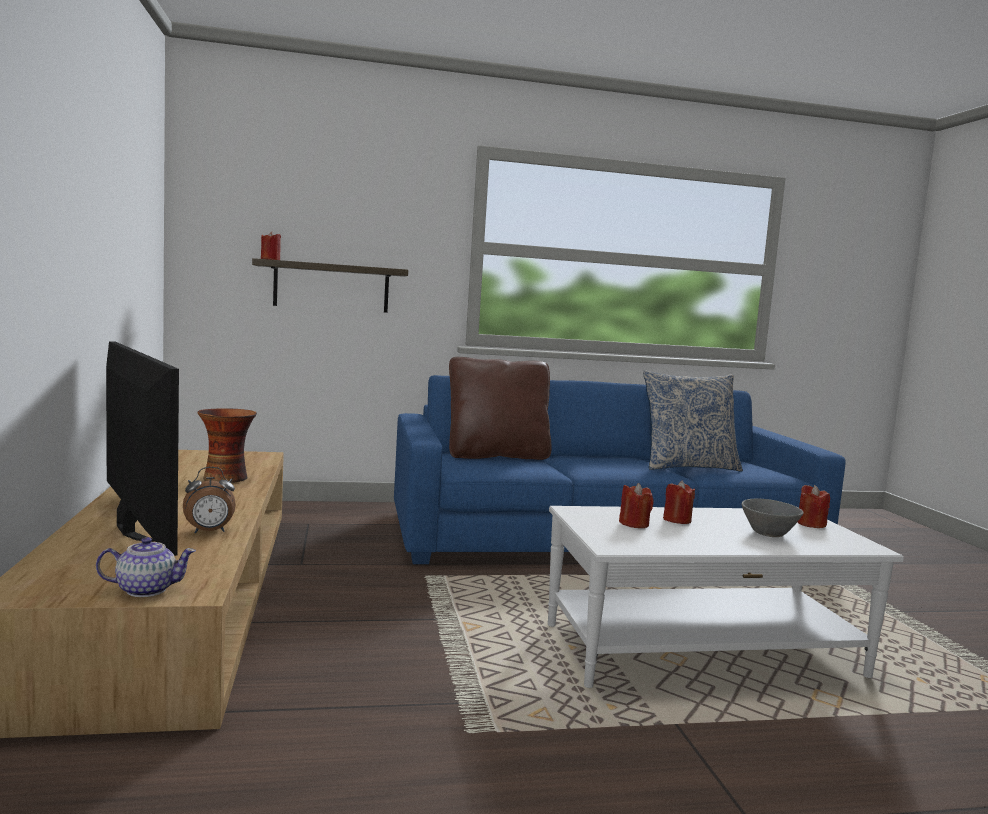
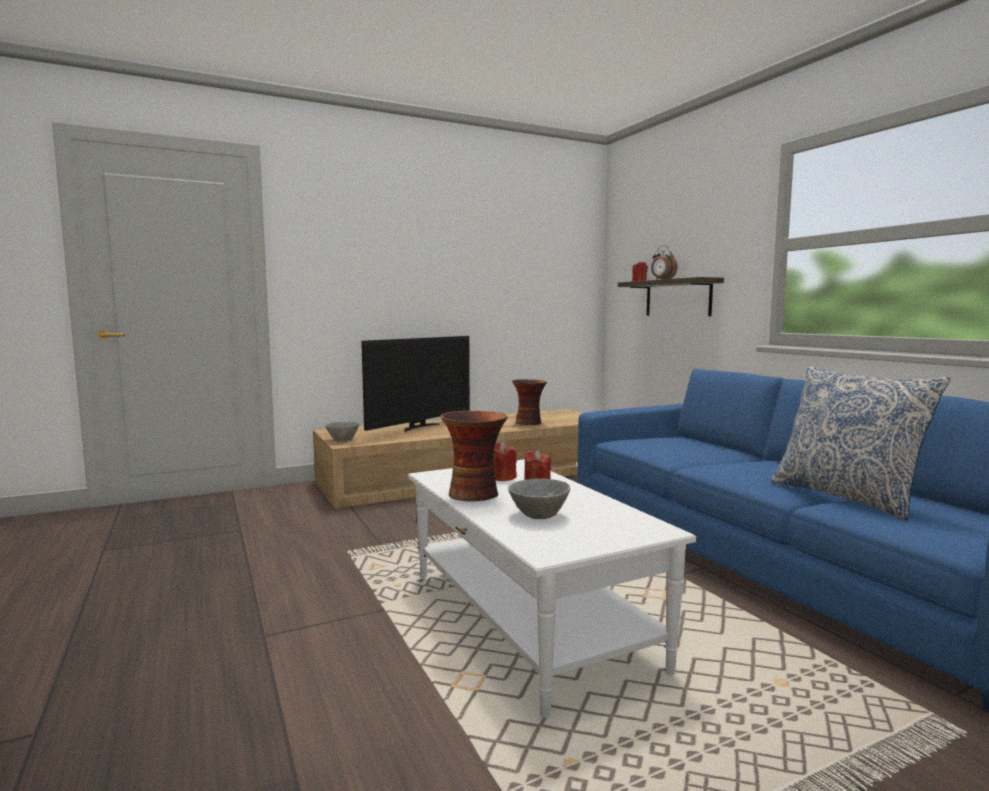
camera: 75 degrees right, 0 degrees up
teapot [96,537,196,597] -> grey bowl [325,422,360,441]
alarm clock [183,467,236,533] -> alarm clock moved to [651,245,678,280]
brown pillow [449,357,551,460] -> none
red candle [797,485,830,528] -> none
none -> vase [441,411,507,502]

